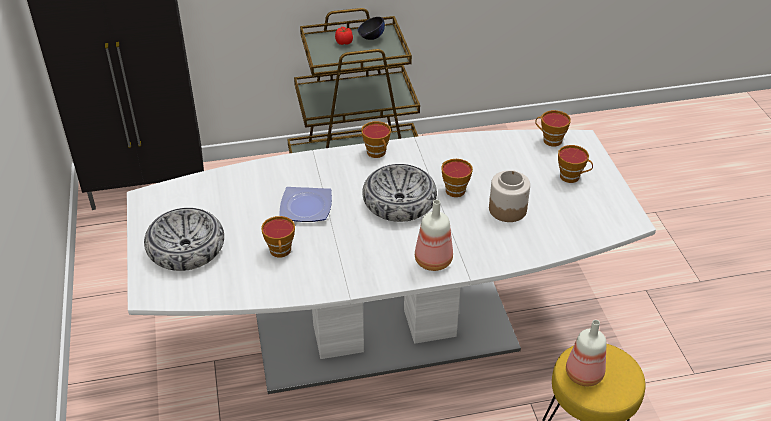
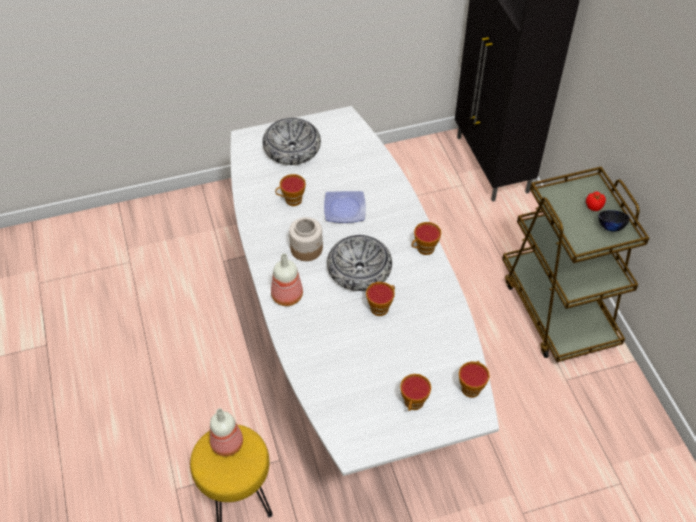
camera: 85 degrees right, 10 degrees up
jar [489,170,530,222] -> jar moved to [289,217,323,261]

